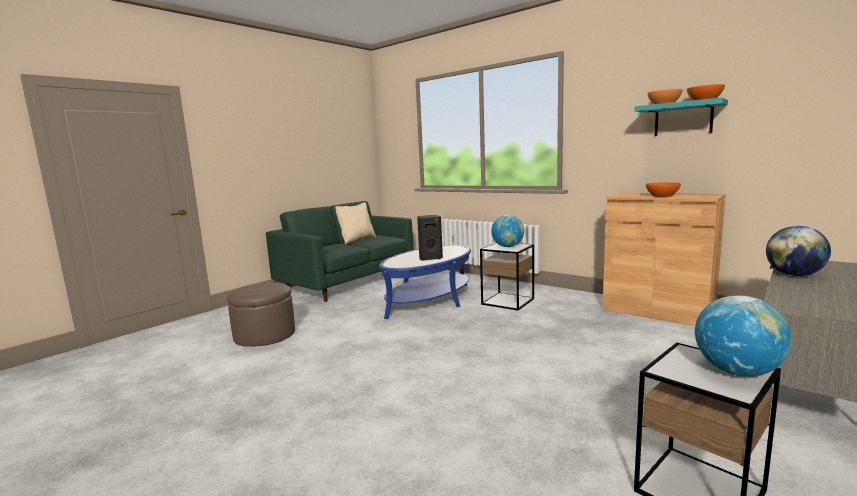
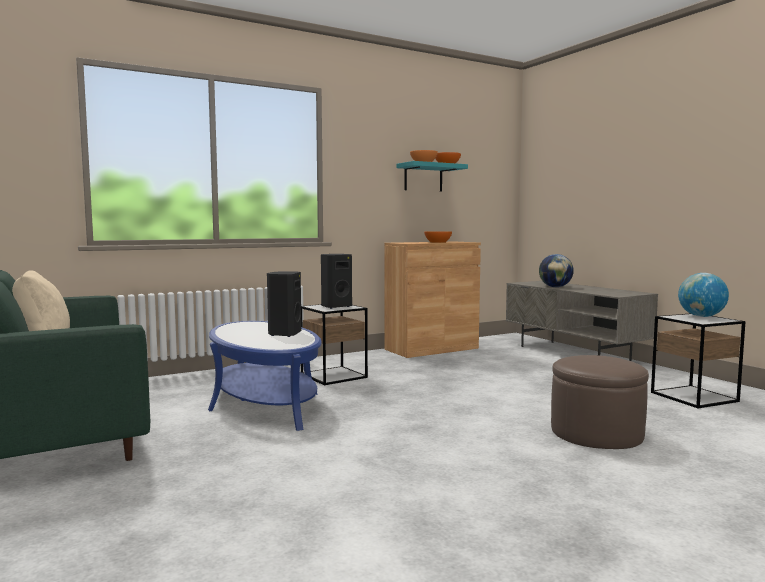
camera: 70 degrees left, 5 degrees down
brown ottoman [227,282,295,347] -> brown ottoman moved to [551,355,649,449]
globe [491,215,524,247] -> black speaker [321,254,352,309]

